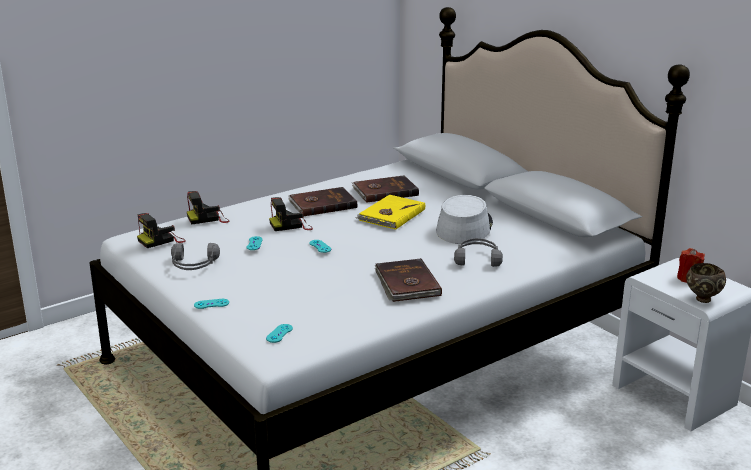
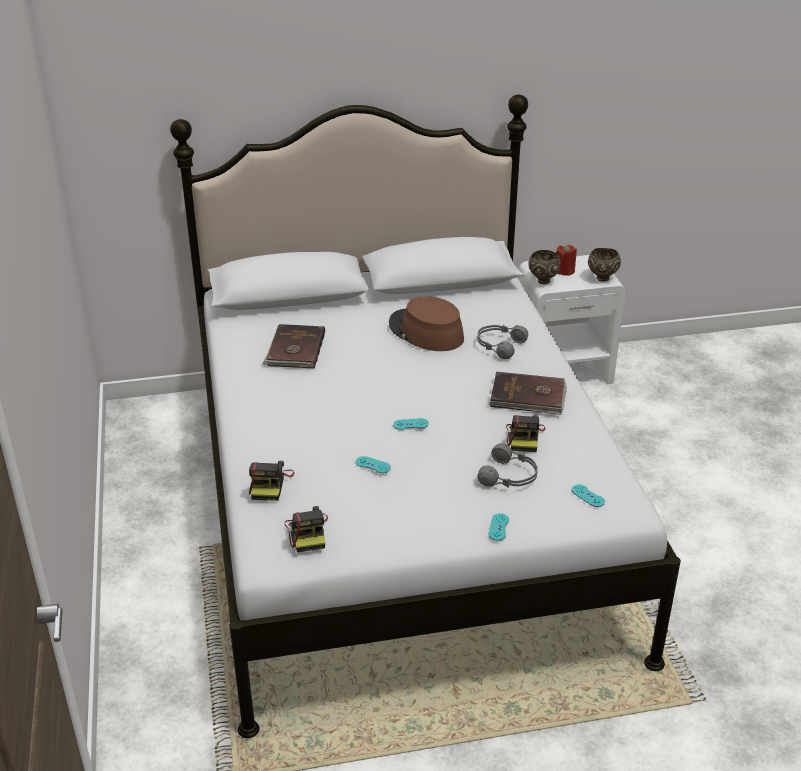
camera: 65 degrees left, 10 degrees up
grey headphones [171,243,220,270] -> grey headphones moved to [477,443,538,488]
camera [269,197,313,231] -> camera moved to [506,415,545,452]
brown book [288,187,357,217] -> none
yellow book [356,195,425,230] -> none
grey hat [436,195,493,244] -> brown hat [389,296,464,351]
none -> brown bowl [528,250,561,284]

